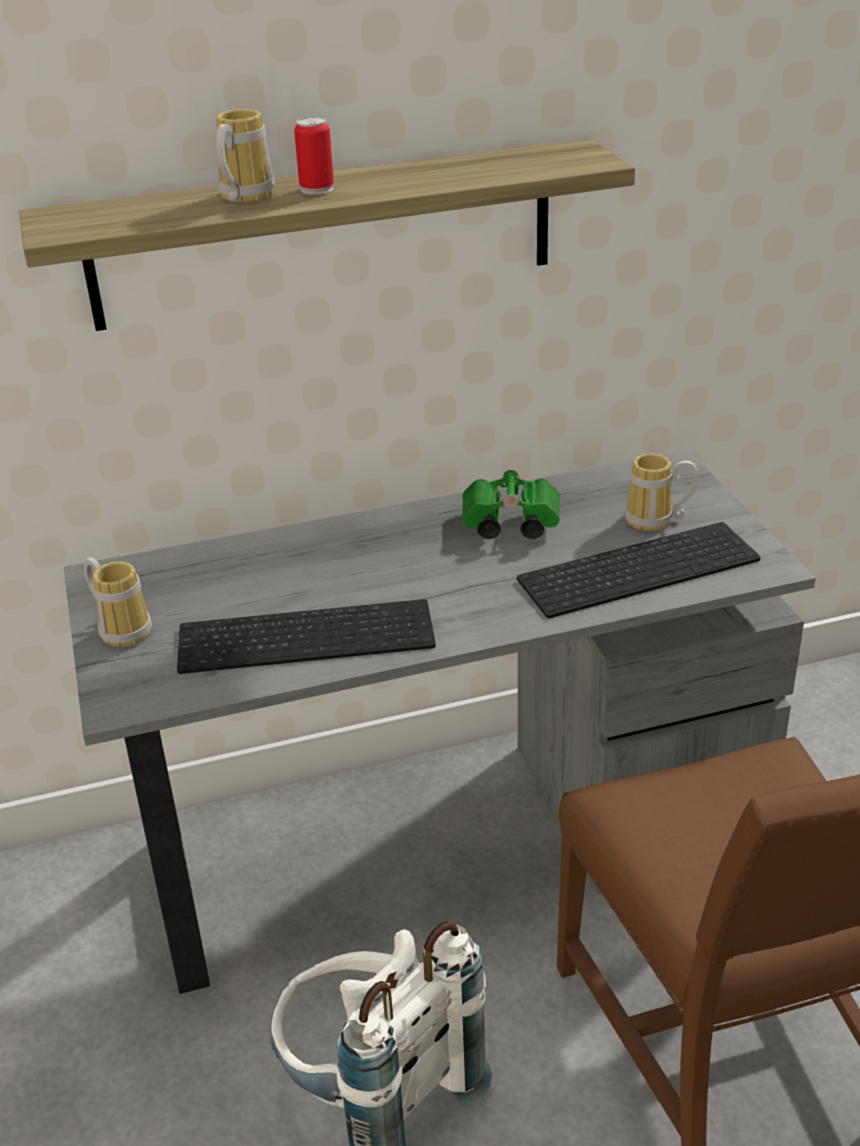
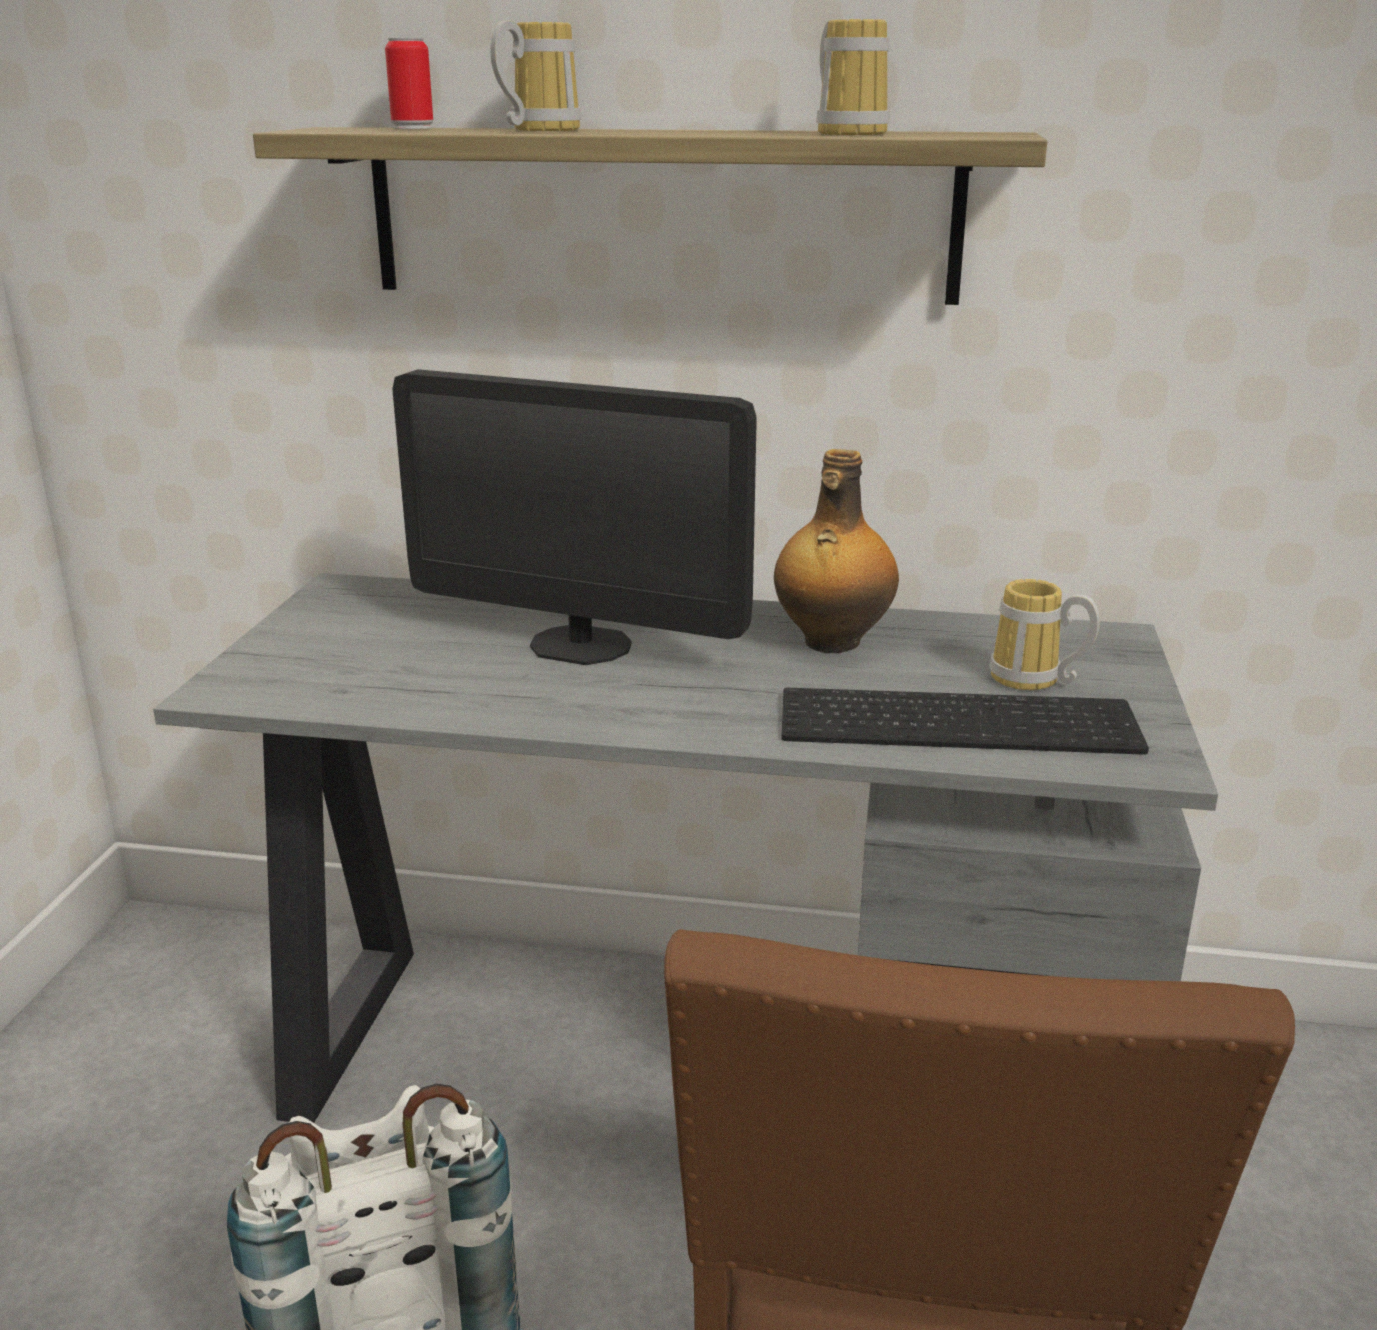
camera: 25 degrees right, 10 degrees down
mug [83,557,152,647] -> mug moved to [816,19,890,135]
keyboard [177,599,436,674] -> none
can [294,117,334,195] -> can moved to [385,38,433,129]
green binoculars [462,470,560,539] -> bottle [774,449,899,653]
none -> monitor [392,369,757,665]

